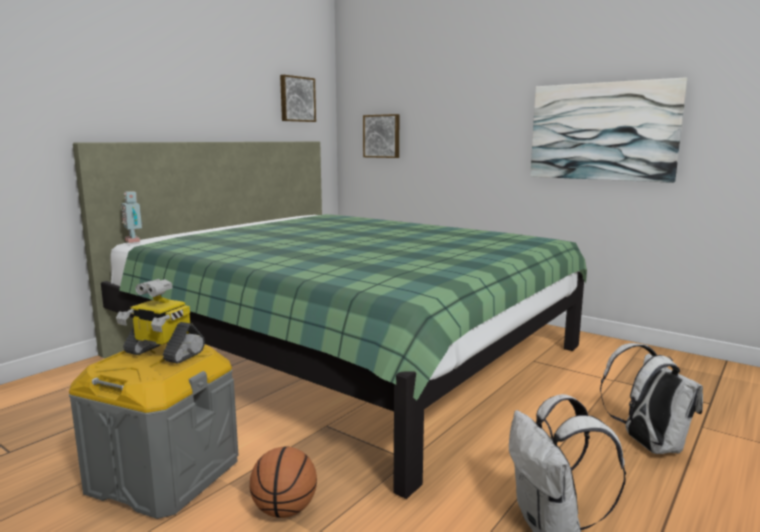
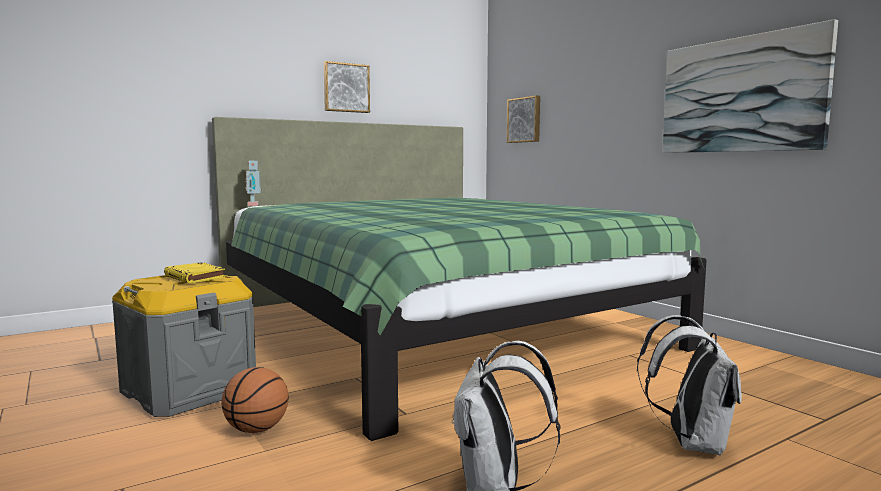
camera: 20 degrees right, 5 degrees down
toy robot [116,279,205,364] -> yellow book [164,262,225,283]
picture [280,75,316,122] -> picture moved to [324,61,370,113]

